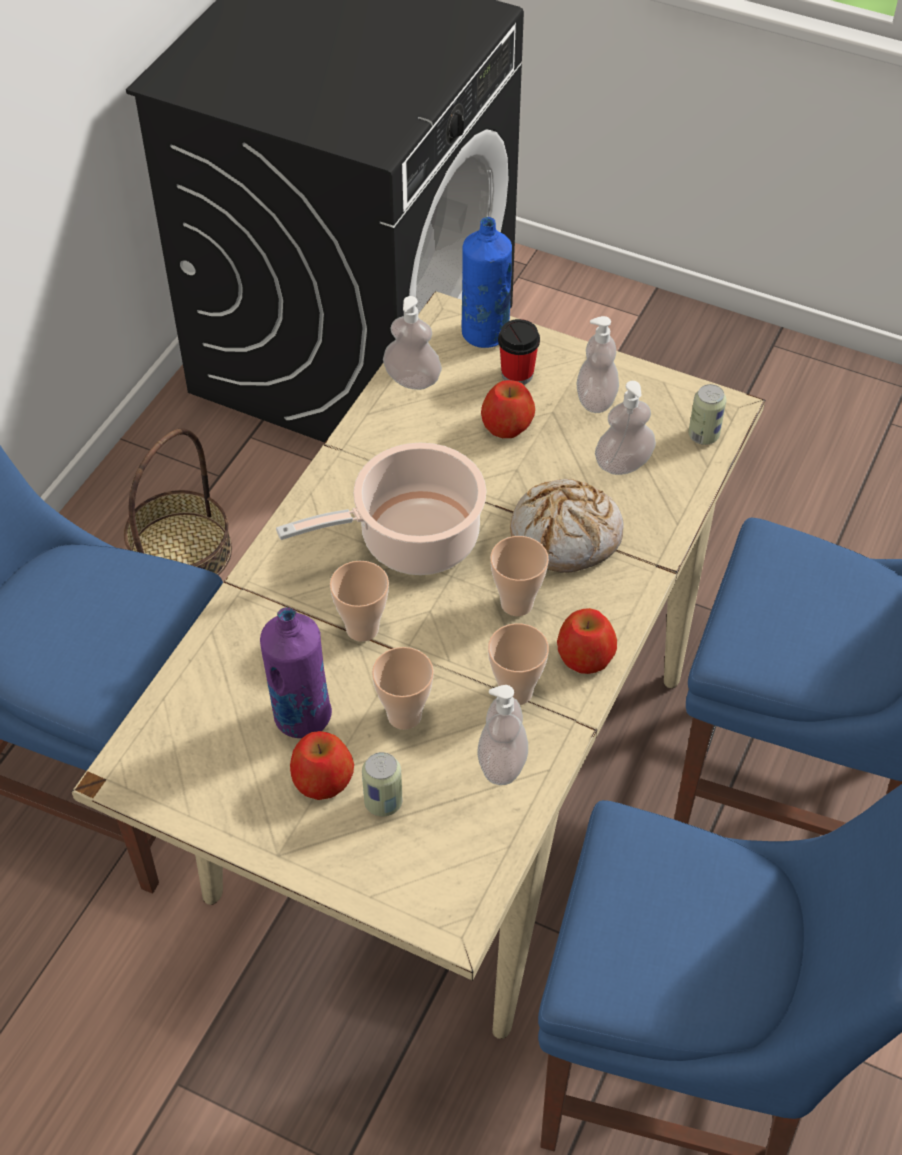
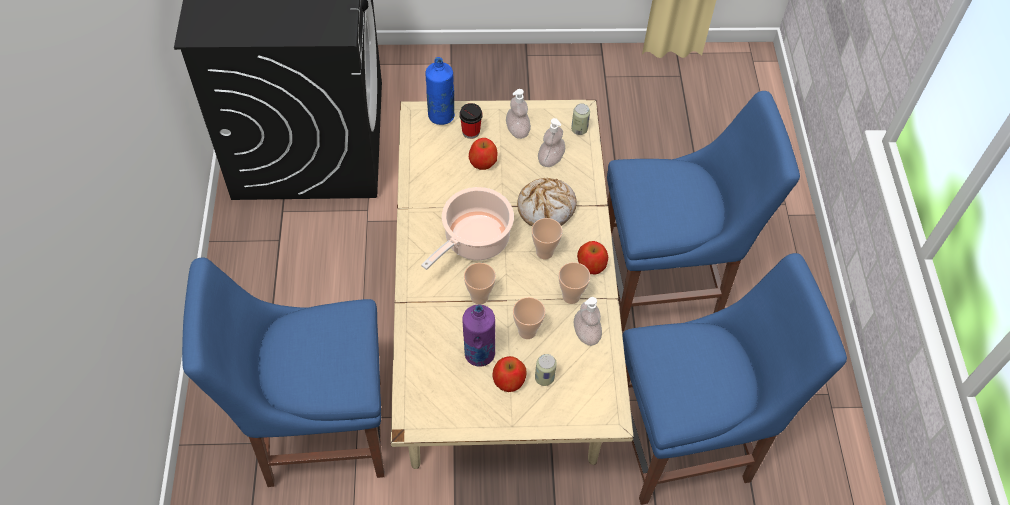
camera: 30 degrees left, 5 degrees up
basket [124,428,232,575] -> none
soap dispenser [383,296,442,390] -> none

